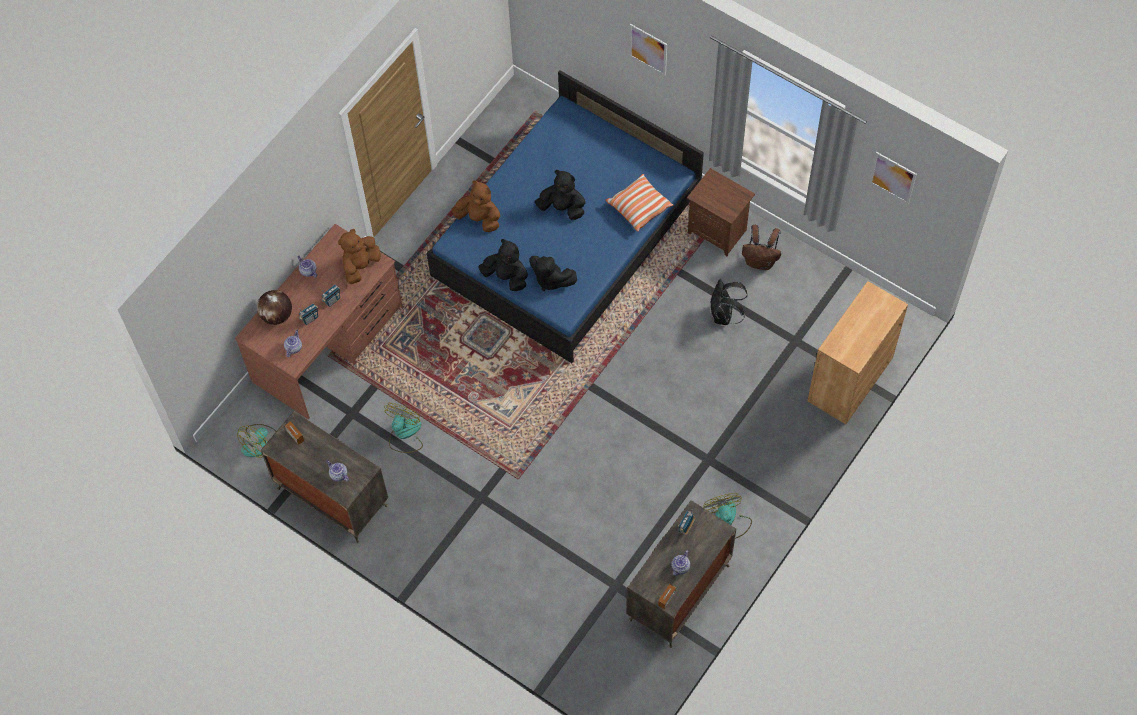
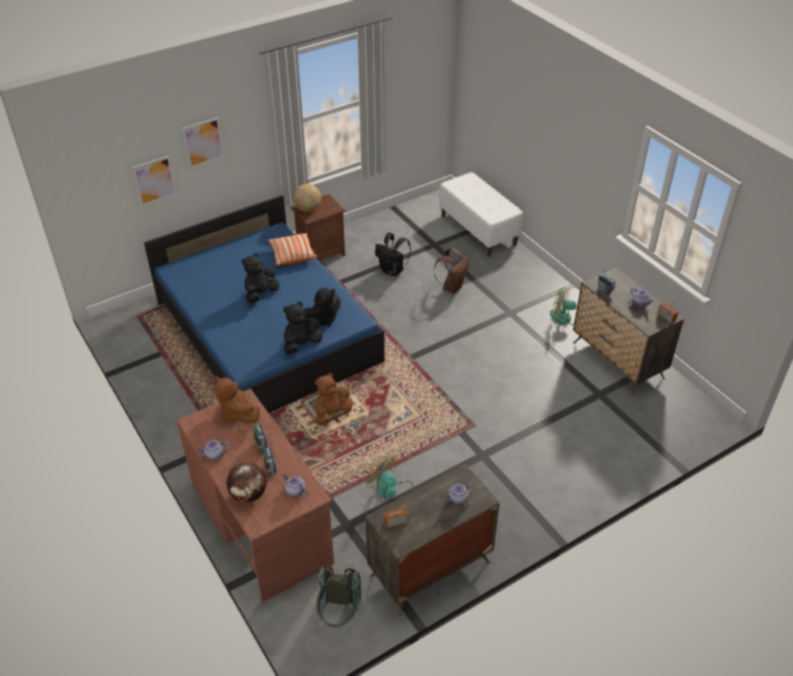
camera: 70 degrees left, 20 degrees down
fan [237,424,276,458] -> grey backpack [316,565,361,627]
brown plush toy [451,180,500,232] -> brown plush toy moved to [315,373,352,425]
brown backpack [742,225,781,270] -> brown backpack moved to [433,248,469,294]
brown cabinet [807,281,908,424] -> white bench [439,172,523,257]
picture [870,152,917,204] -> picture moved to [132,156,177,207]
none -> globe [293,184,321,212]

